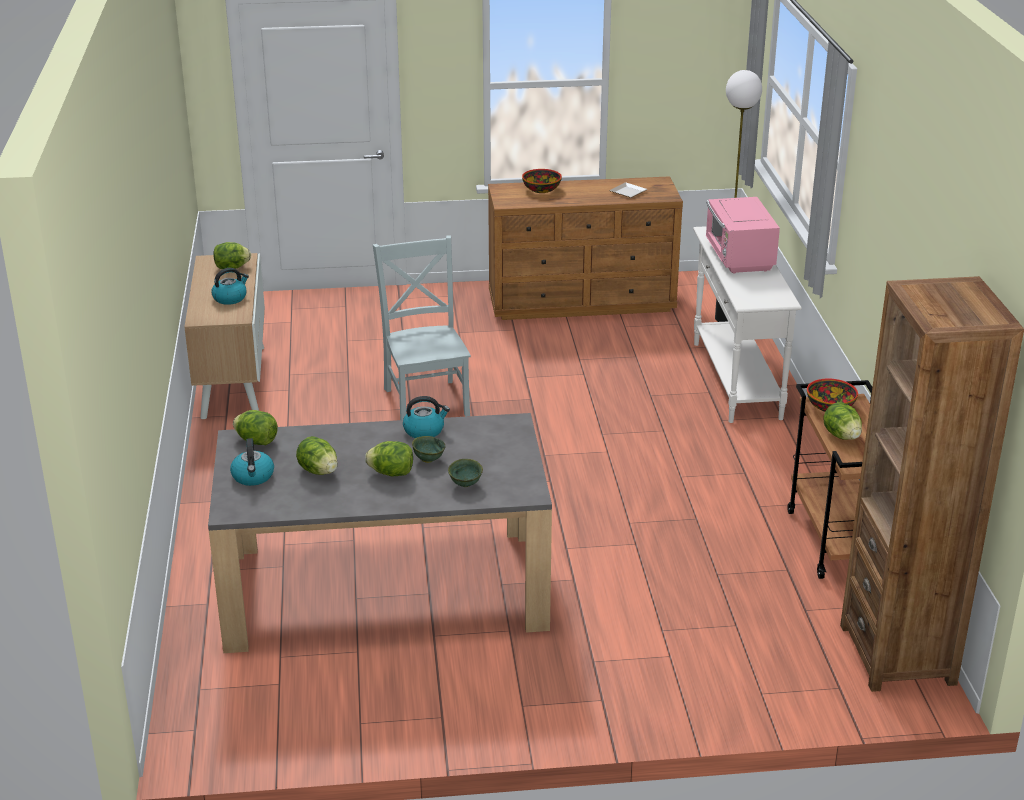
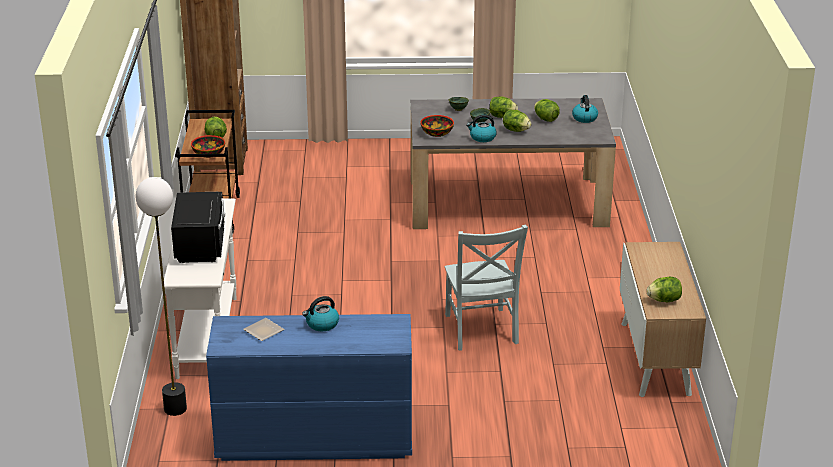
camera: 175 degrees left, 0 degrees up
kettle [211,268,249,305] -> kettle moved to [302,296,339,331]
lettuce [233,410,278,445] -> lettuce moved to [503,110,531,132]
brown dresser [488,176,683,320] -> blue dresser [206,314,412,461]
bowl [522,169,562,193] -> bowl moved to [420,115,454,137]
pink microwave [706,197,780,273] -> black microwave [171,192,225,263]

